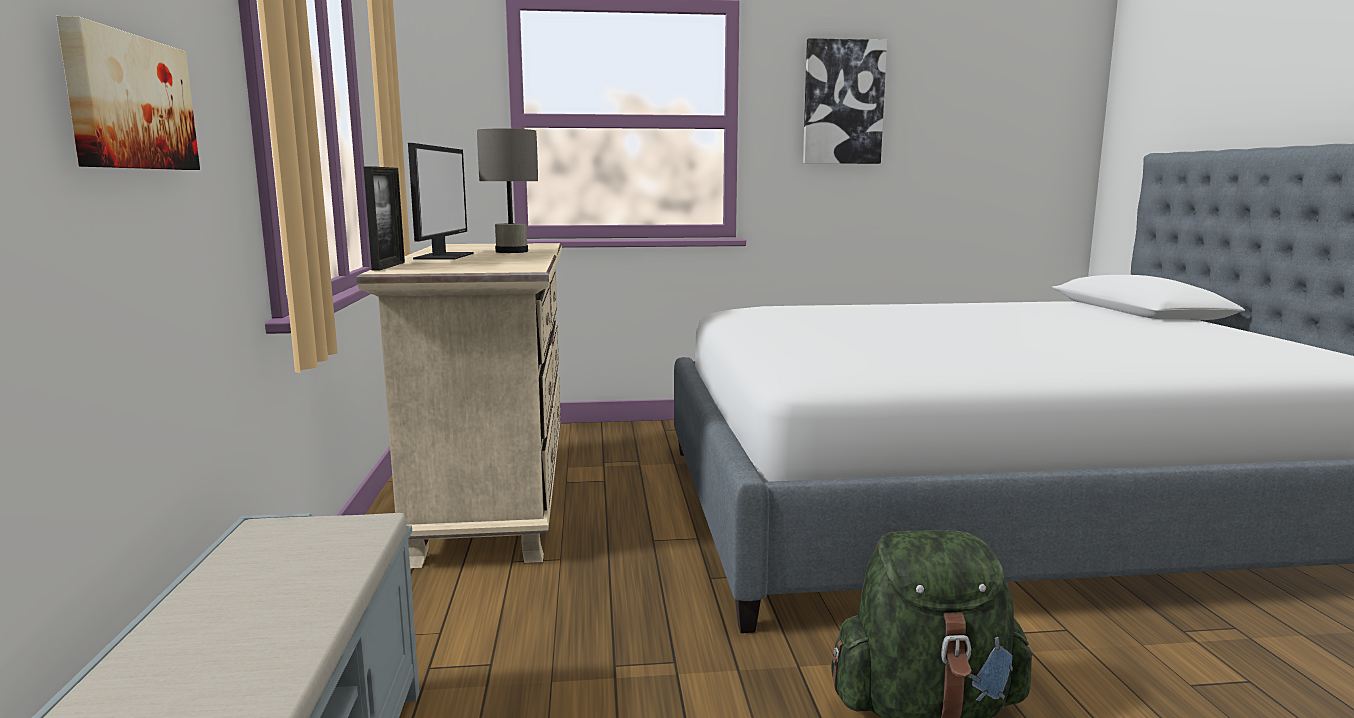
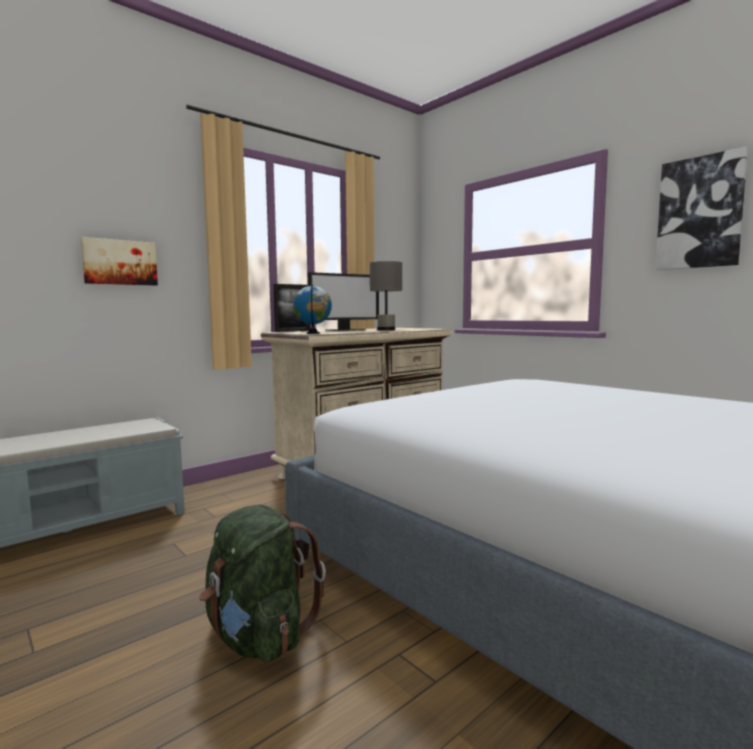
camera: 55 degrees right, 5 degrees down
none -> globe [293,284,332,334]

